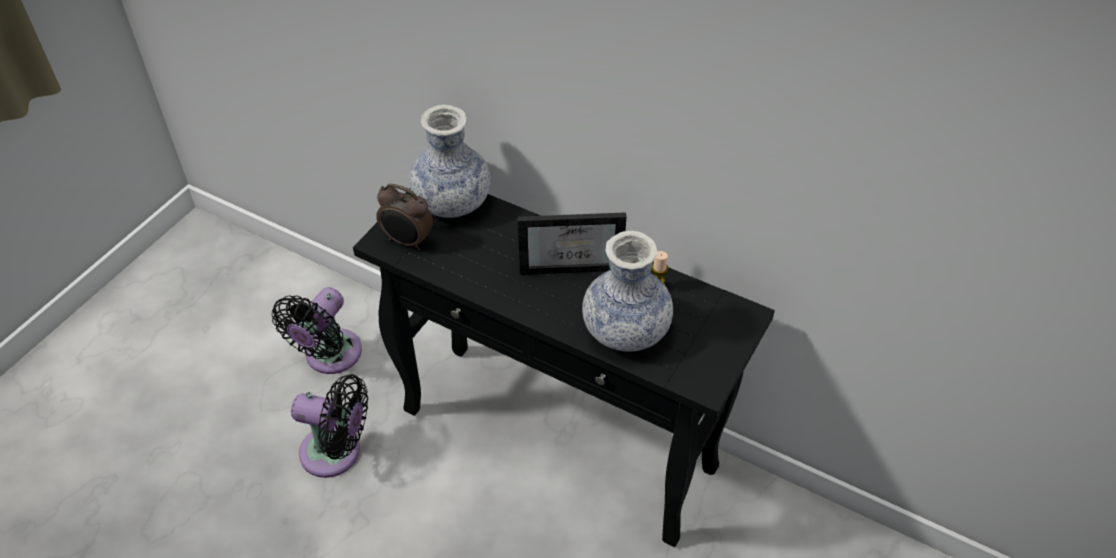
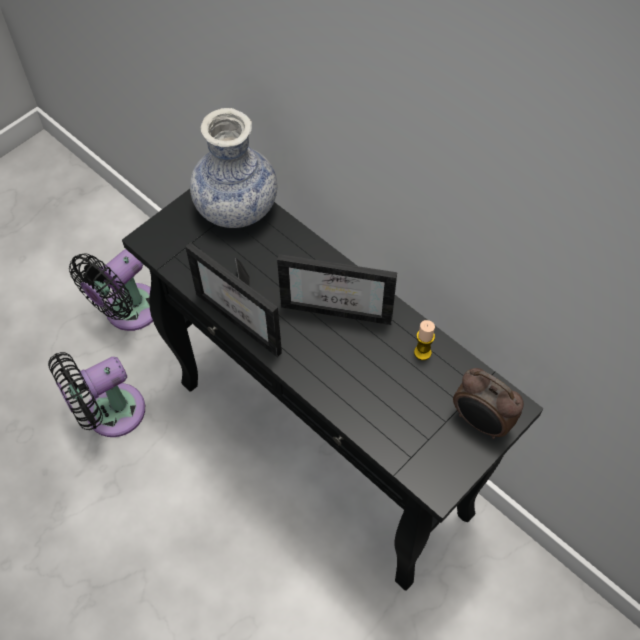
camera: 15 degrees right, 10 degrees up
black fan [291,374,368,478] -> black fan turned 120 degrees clockwise [48,352,145,437]
alarm clock [376,184,433,251] -> alarm clock moved to [453,368,524,439]
vase [582,230,673,352] -> none
none -> picture frame [185,242,282,357]

